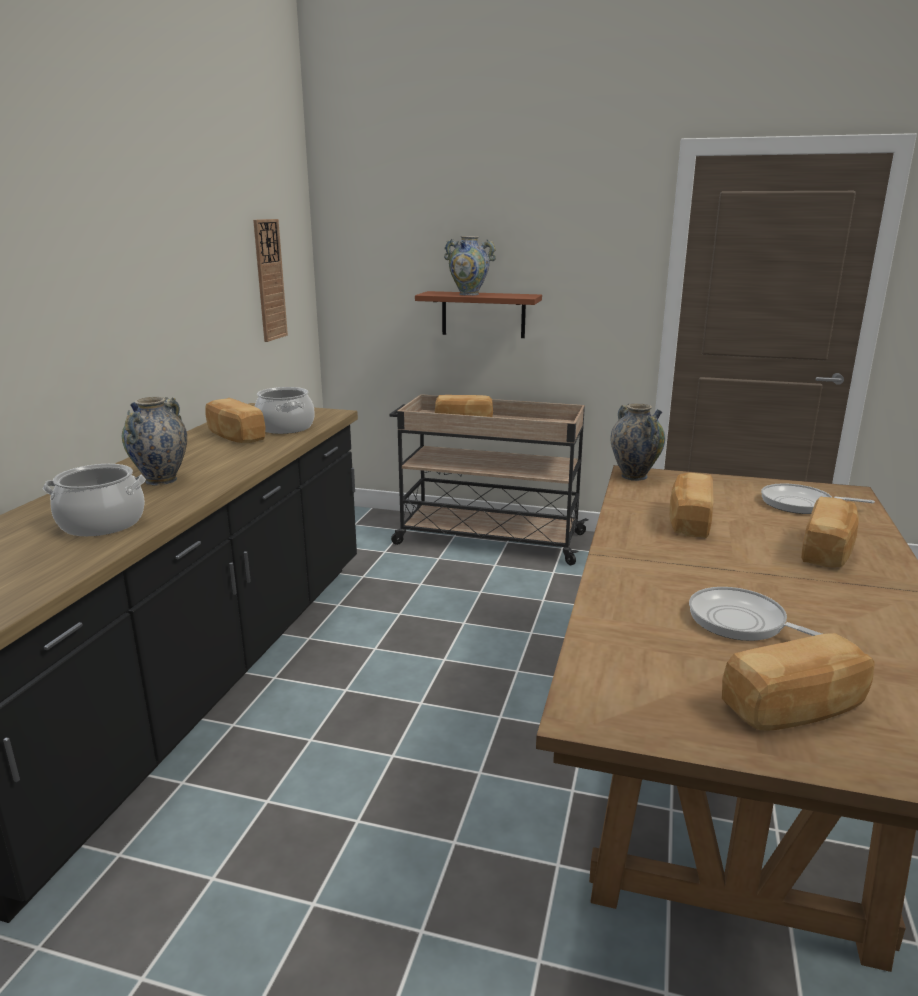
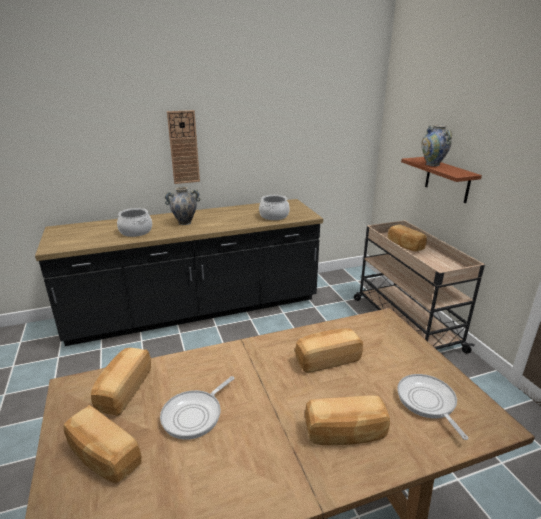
camera: 55 degrees right, 5 degrees up
bread [205,398,265,443] -> bread moved to [91,348,151,416]
wall clock [253,219,288,342] -> wall clock moved to [167,110,200,184]
vase [610,404,665,481] -> none
frying pan [689,587,822,641] -> frying pan turned 150 degrees counterclockwise [160,376,235,440]

